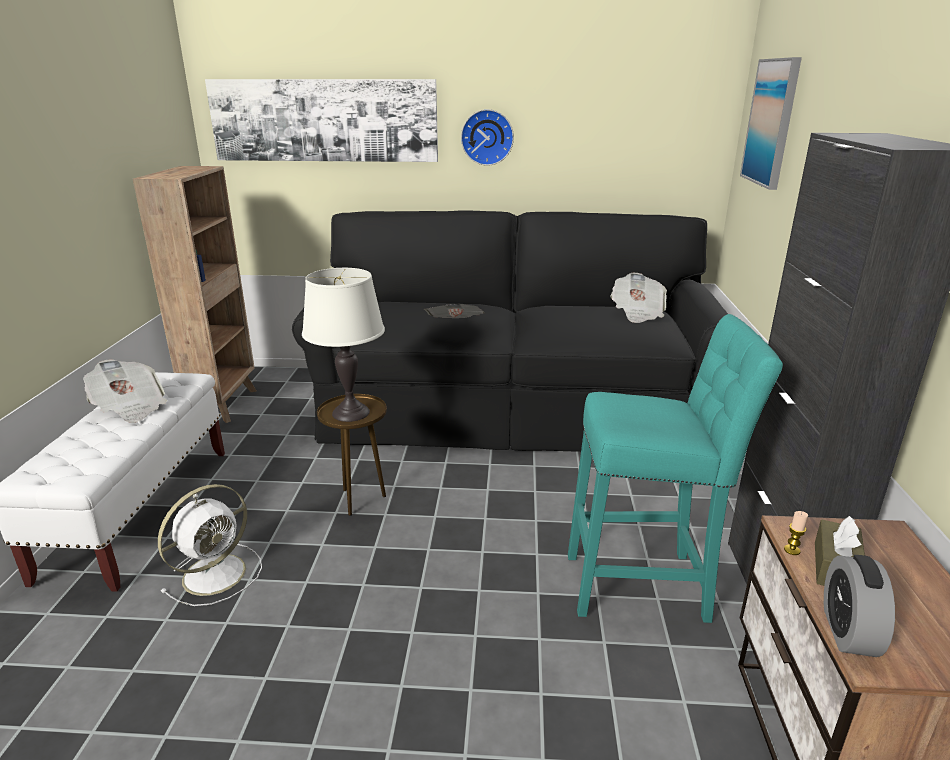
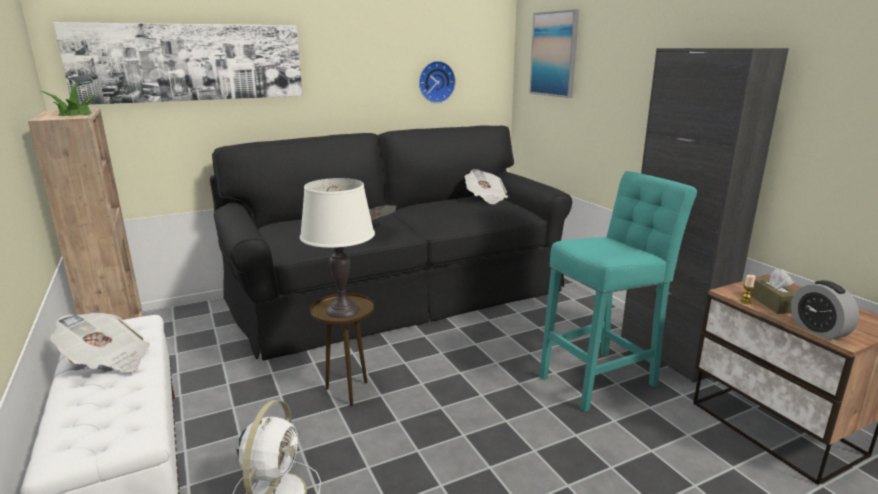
camera: 30 degrees left, 5 degrees down
wall clock [461,109,514,166] -> wall clock moved to [419,61,456,103]
none -> potted plant [41,82,96,116]

